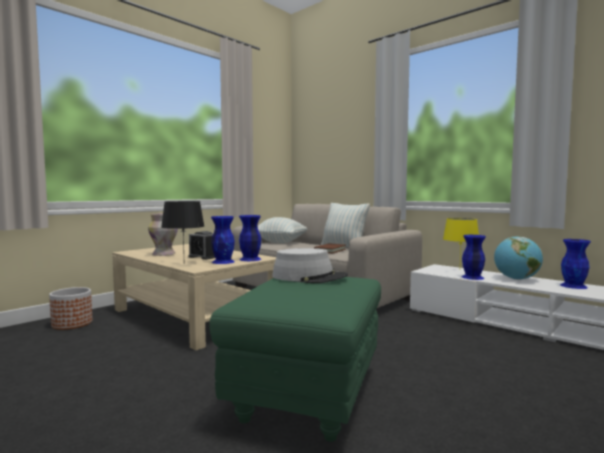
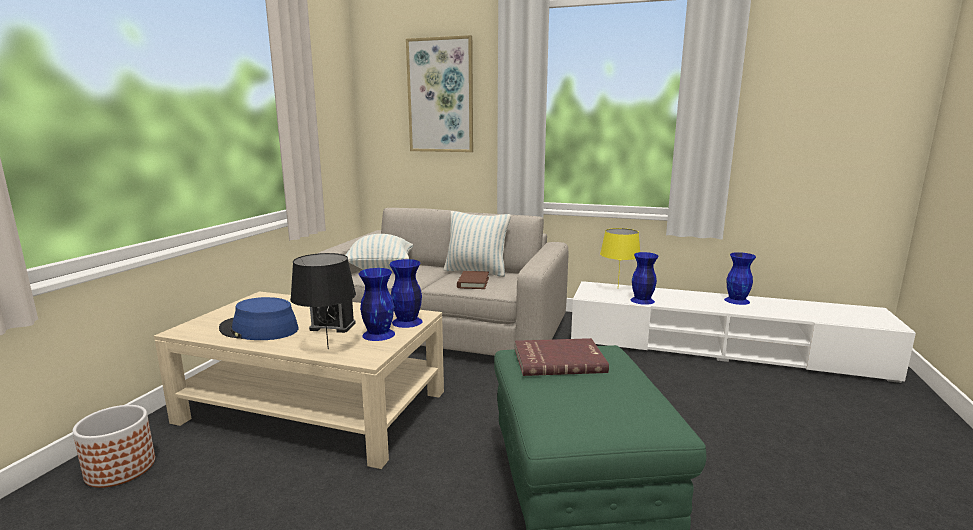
camera: 25 degrees left, 10 degrees up
vase [148,213,178,256] -> blue hat [219,297,298,340]
grey hat [272,248,348,283] -> red book [515,338,609,376]
globe [494,237,543,280] -> none
none -> picture [406,35,473,152]

